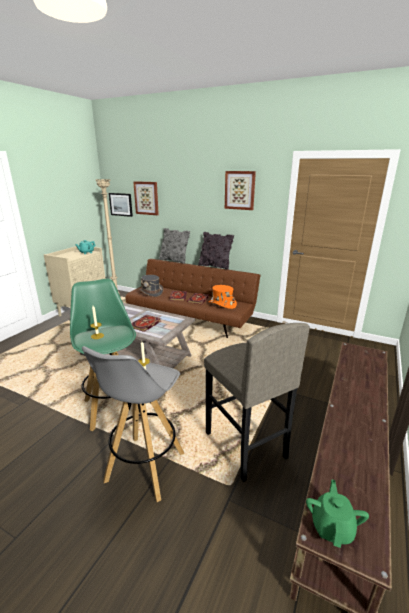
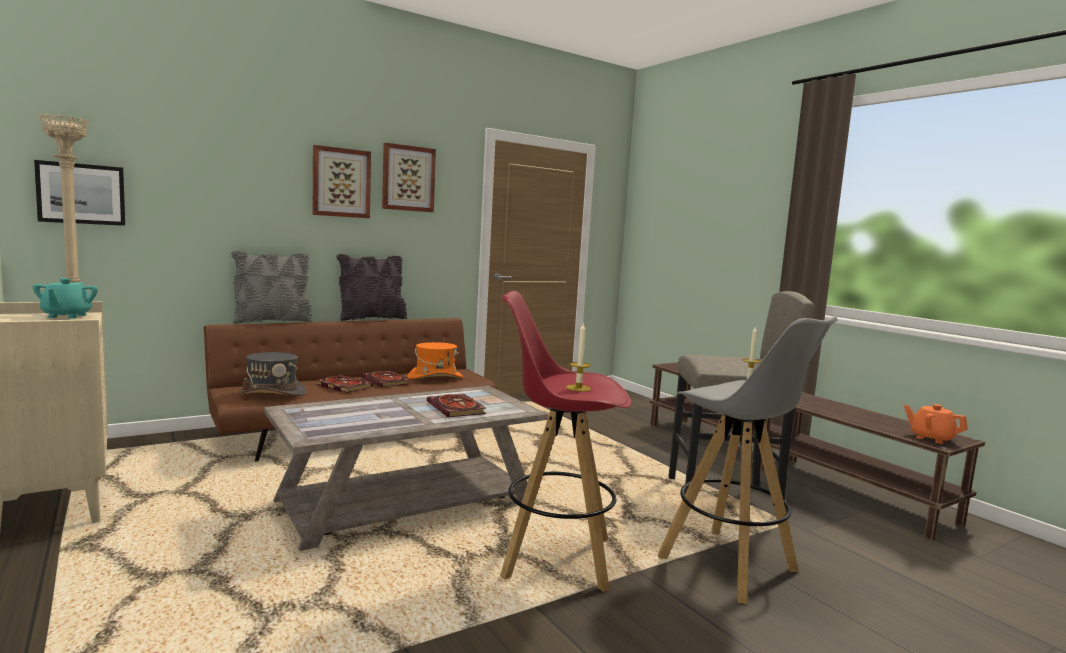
camera: 60 degrees left, 15 degrees down
green stool [70,279,140,431] -> red stool [500,291,632,592]
picture [133,181,159,215] -> picture moved to [313,145,371,218]
green teapot [306,479,369,548] -> orange teapot [904,404,968,444]

